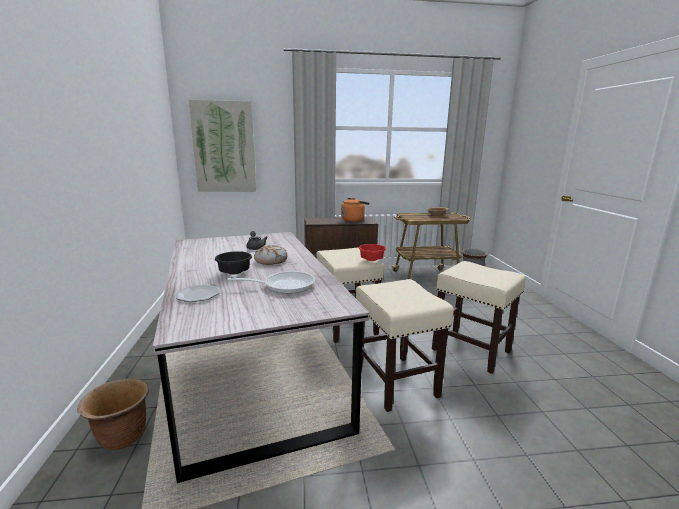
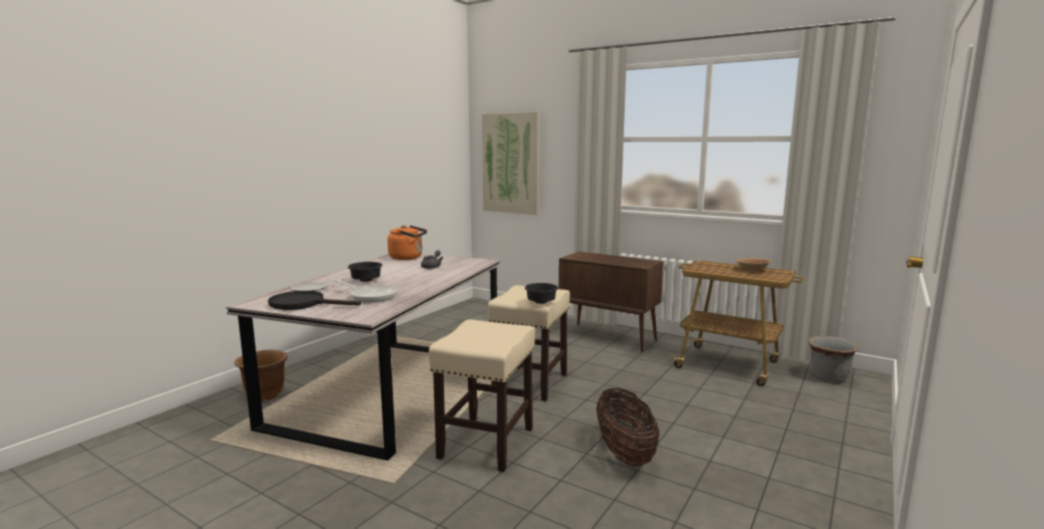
camera: 40 degrees right, 5 degrees down
bread [254,245,288,265] -> none
orange kettle [341,198,369,222] -> orange kettle moved to [387,225,427,260]
red bowl [359,244,386,261] -> black bowl [525,283,558,304]
beige stool [432,261,526,374] -> basket [596,388,659,467]
none -> black frying pan [268,291,361,310]

